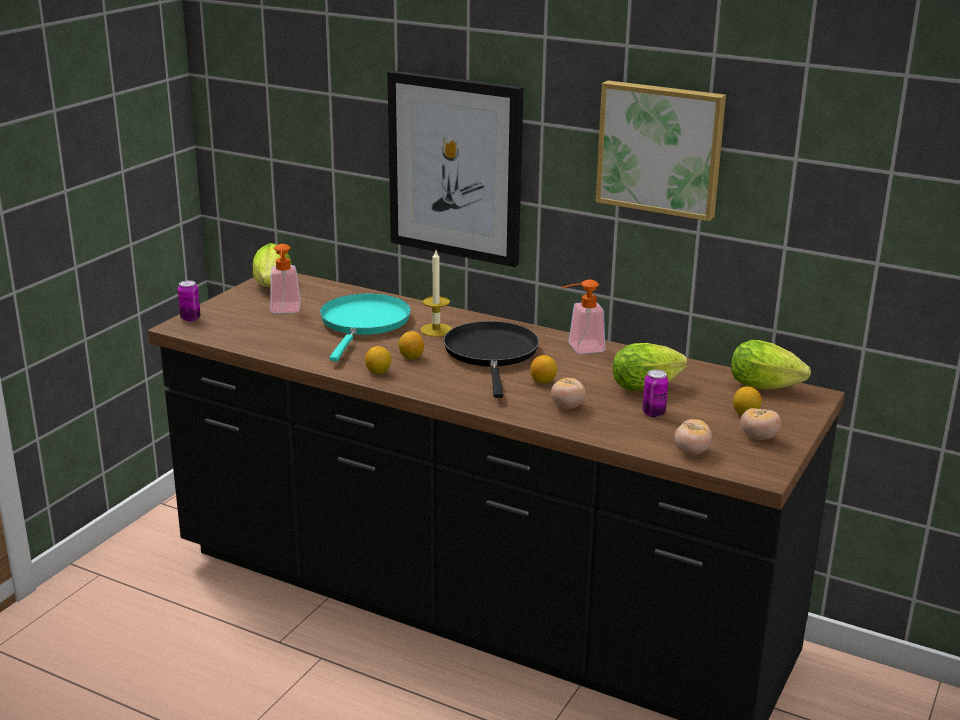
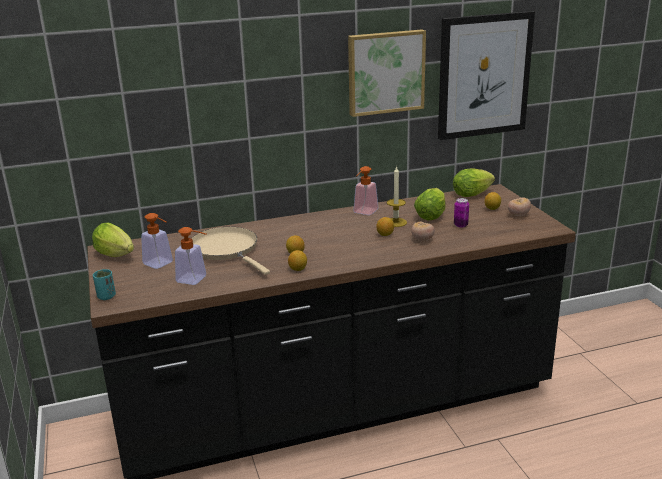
camera: 45 degrees left, 0 degrees up
can [178,280,201,321] -> turquoise cup [93,269,116,300]
turquoise frying pan [320,293,411,361] -> beige frying pan [191,227,270,275]
picture [387,71,523,267] -> picture moved to [438,11,535,140]
candle [420,250,452,337] -> candle moved to [387,166,407,227]
black frying pan [443,321,539,398] -> none
tomato [674,419,712,455] -> none
none -> soap dispenser [175,227,206,285]

